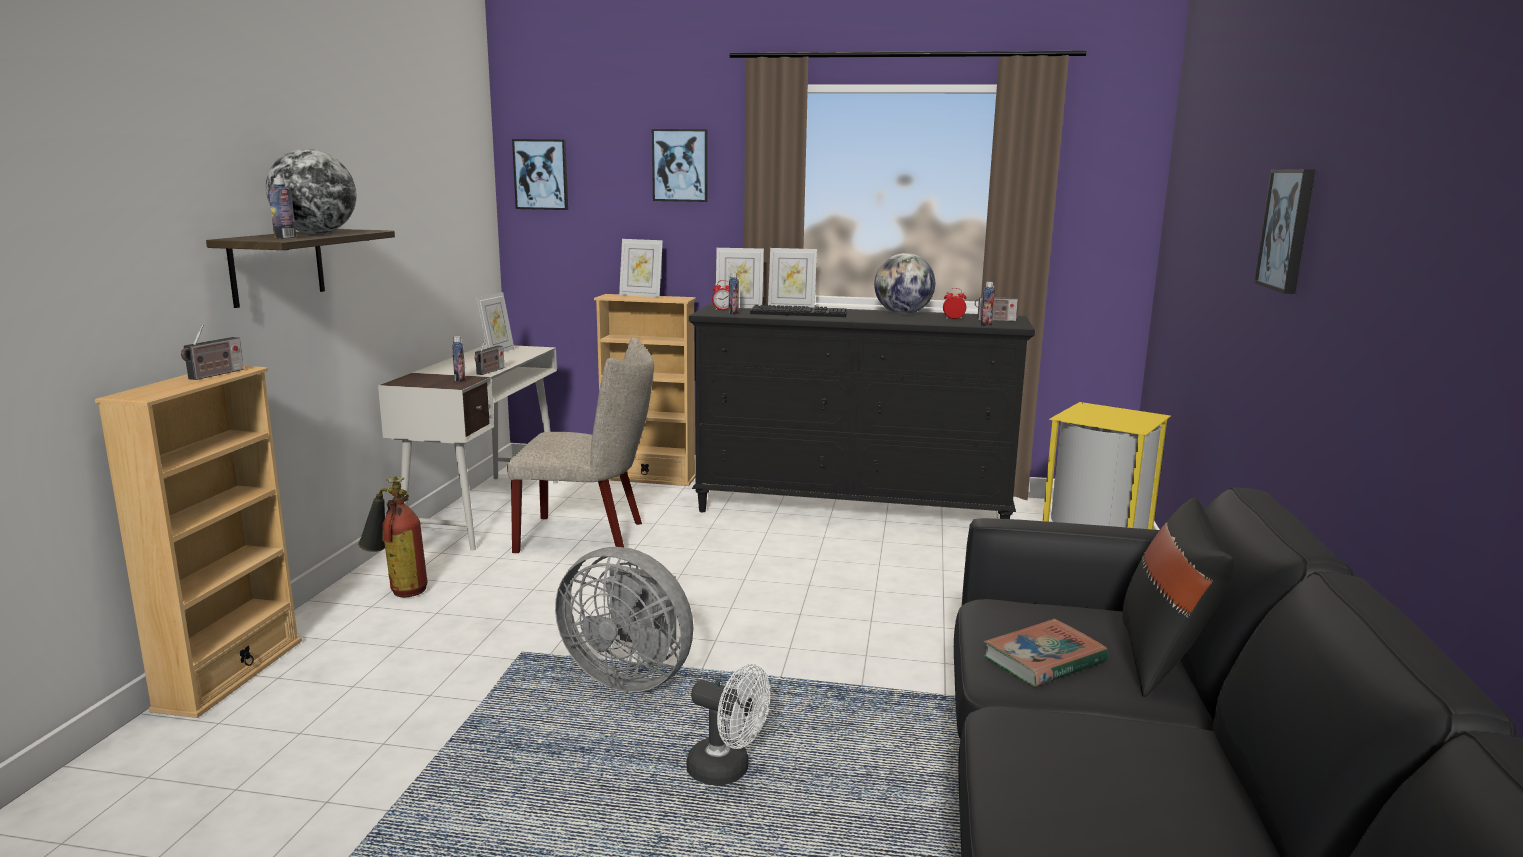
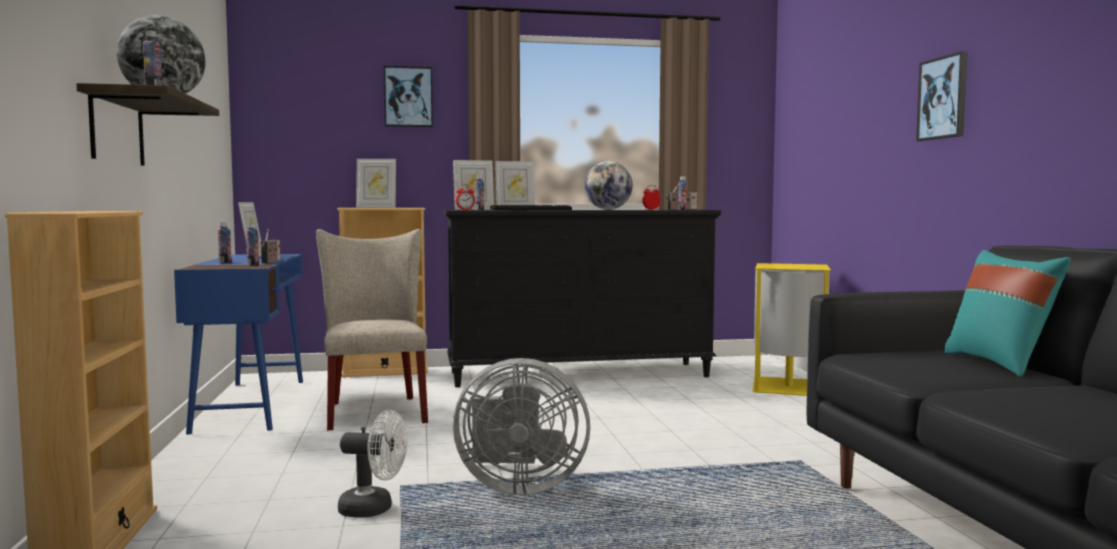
camera: 20 degrees left, 10 degrees down
radio [181,325,244,380] -> none
fire extinguisher [358,476,428,597] -> none
white desk [378,345,558,551] -> blue desk [174,254,303,435]
beige chair [507,337,654,553] -> beige chair turned 90 degrees counterclockwise [316,229,428,431]
picture [512,139,568,210] -> none
white fan [686,664,770,786] -> white fan moved to [338,410,408,518]
book [984,619,1109,687] -> none
black pillow [1122,498,1234,697] -> turquoise pillow [944,250,1071,377]
none -> bottle [218,222,232,263]

